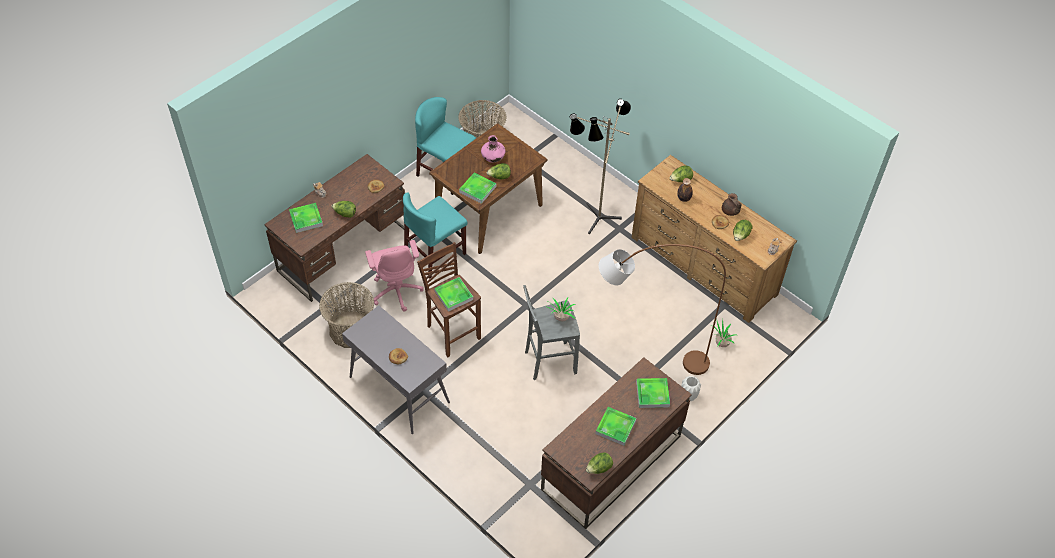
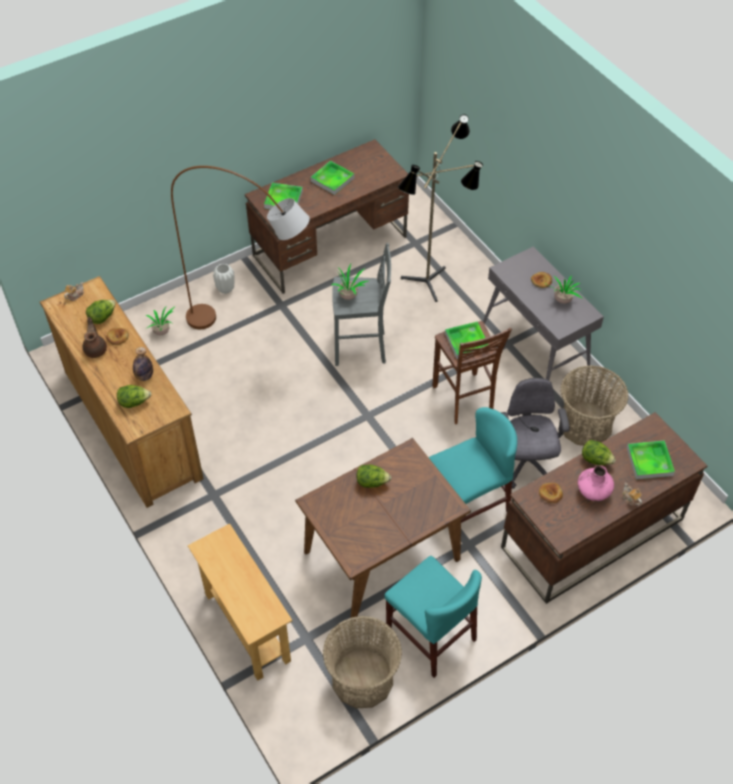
camera: 165 degrees left, 0 degrees up
pink office chair [365,240,423,311] -> grey office chair [501,378,570,489]
tray [459,173,496,204] -> none
pink vase [481,135,505,162] -> pink vase moved to [578,465,614,501]
floor lamp [570,99,631,234] -> floor lamp moved to [398,114,483,302]
lettuce [586,452,613,474] -> none
none -> beige console table [188,523,292,681]
none -> potted plant [549,275,582,304]

